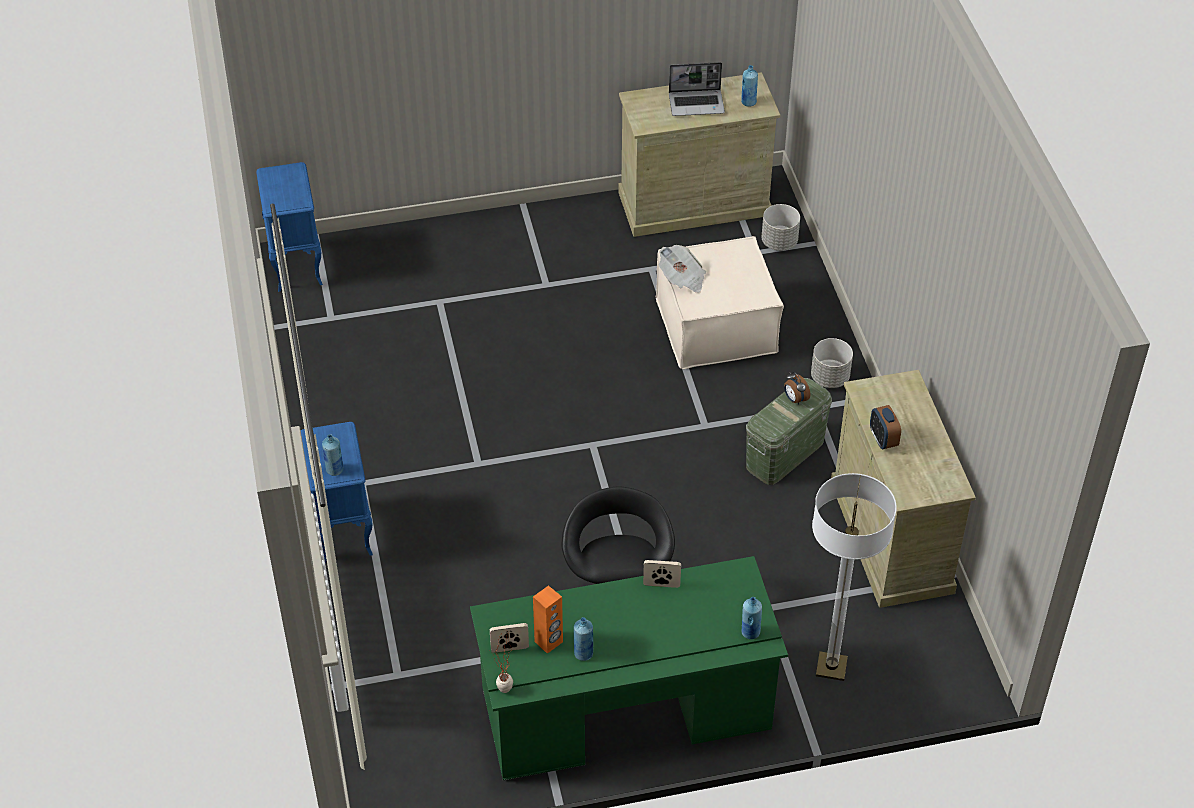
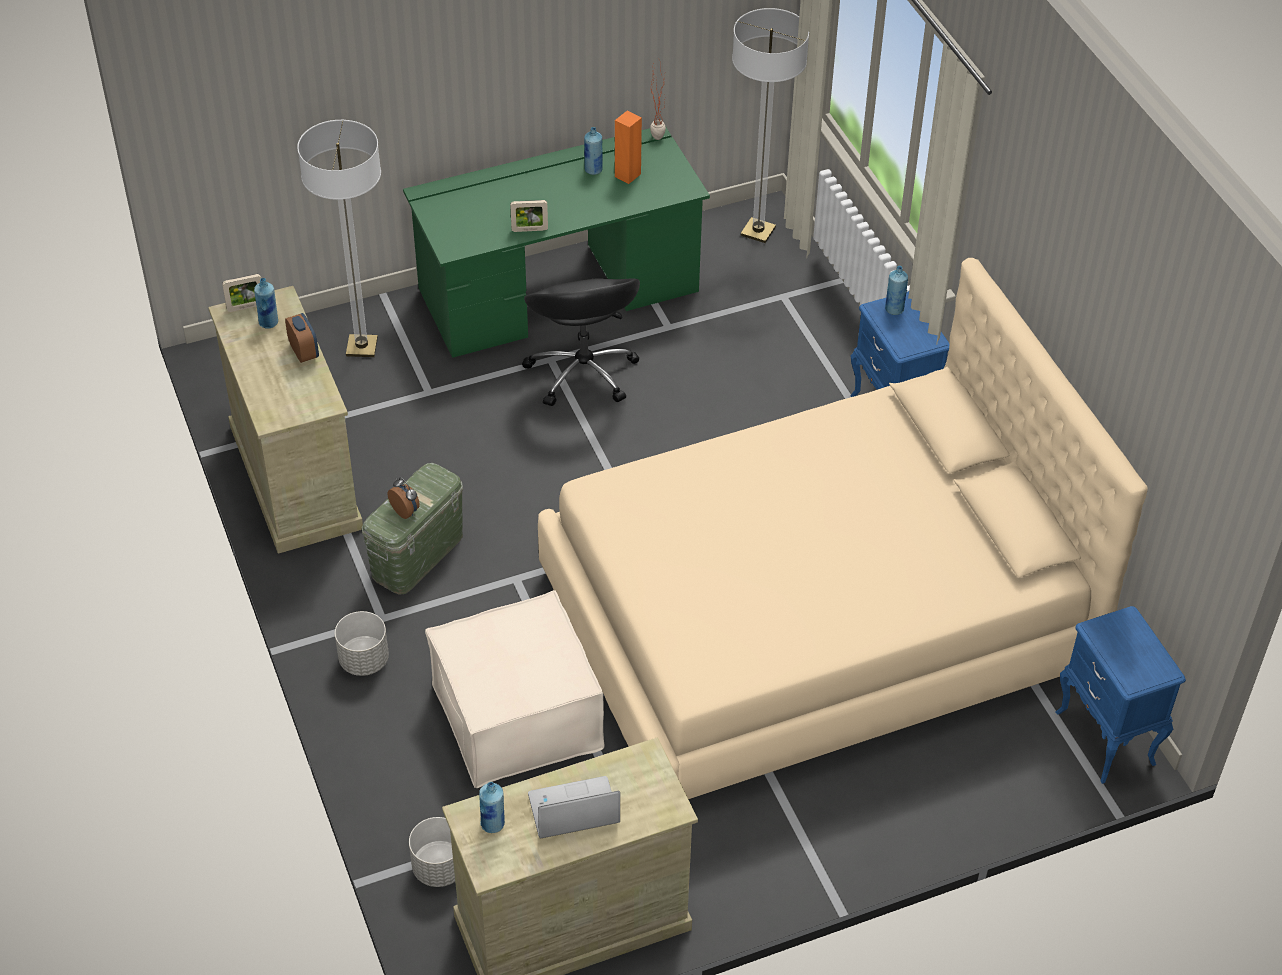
camera: 170 degrees right, 0 degrees up
picture frame [490,623,529,653] -> picture frame moved to [222,274,261,312]
newspaper [659,245,706,293] -> none
blue bottle [742,597,762,639] -> blue bottle moved to [254,278,278,329]
none -> beige bed [538,258,1148,799]
none -> floor lamp [732,8,809,243]

